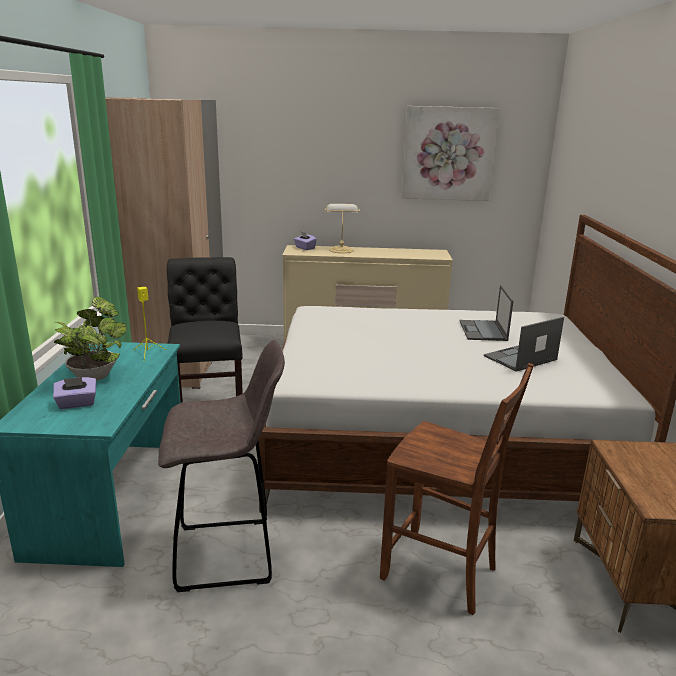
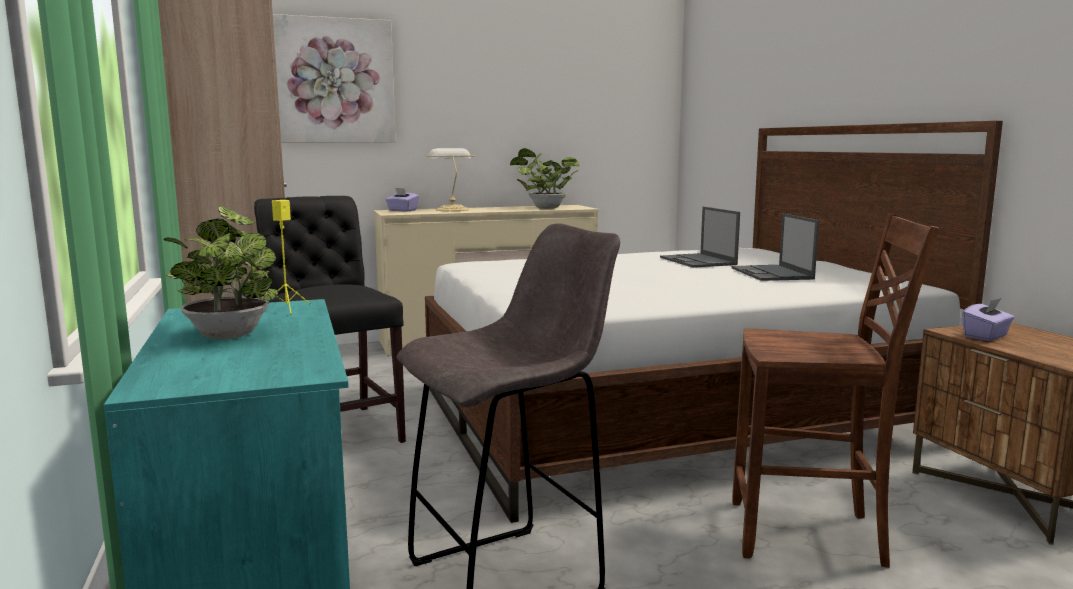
camera: 20 degrees left, 10 degrees down
purple tissue box [53,377,96,409] -> purple tissue box moved to [962,298,1014,341]
picture [402,106,499,201] -> picture moved to [273,14,396,143]
laptop [484,317,564,372] -> laptop turned 45 degrees counterclockwise [731,213,819,281]
none -> potted plant [510,148,580,209]

